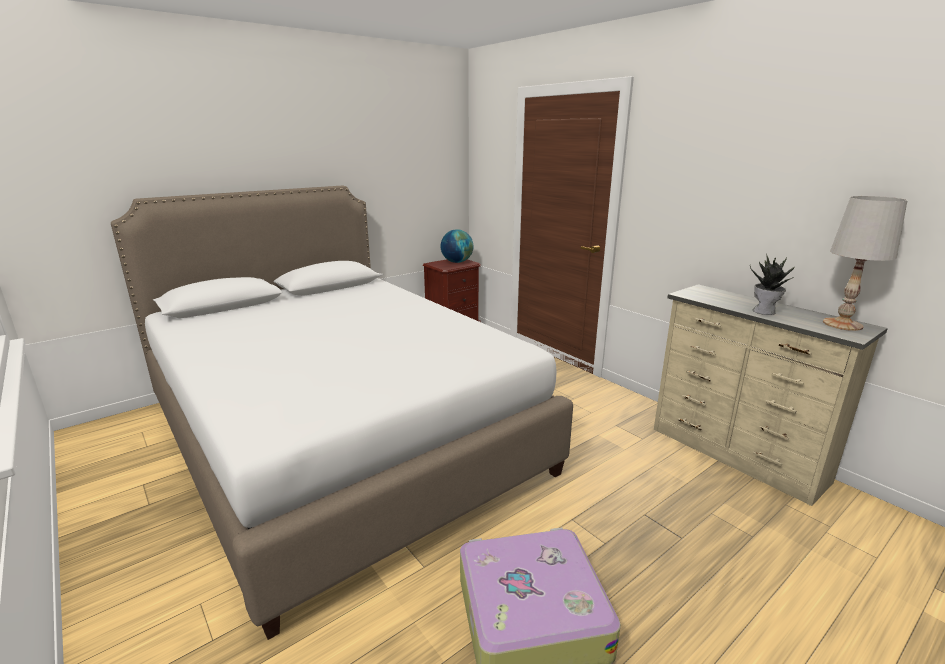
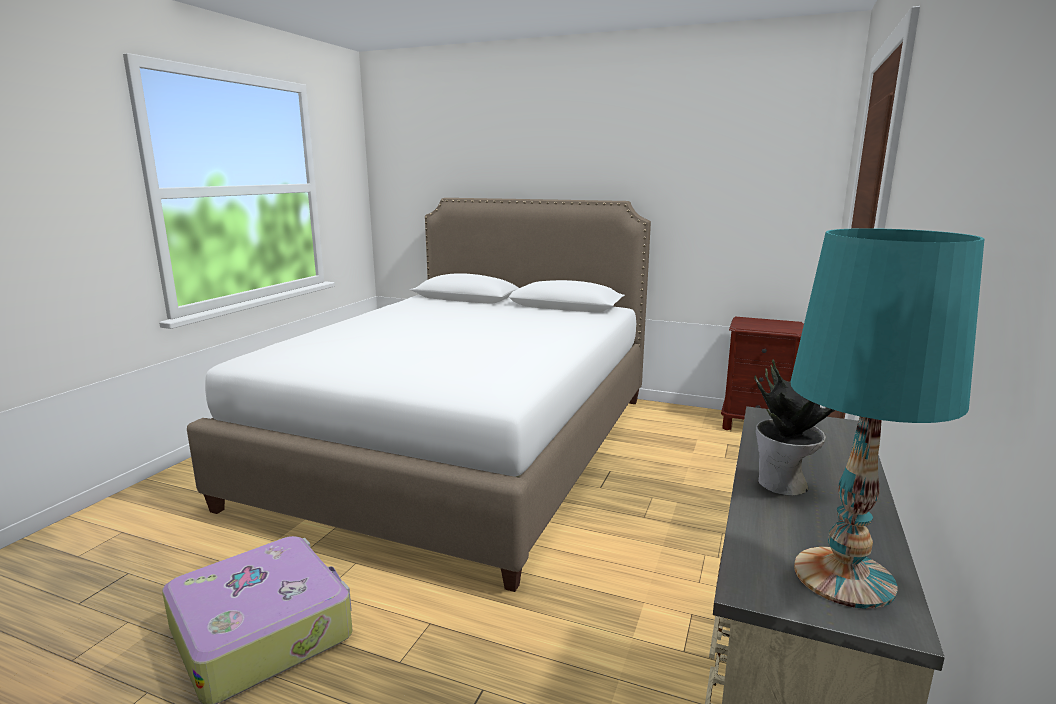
camera: 60 degrees right, 5 degrees down
globe [441,229,473,263] -> none
white table lamp [823,196,908,331] -> turquoise table lamp [790,228,984,609]

